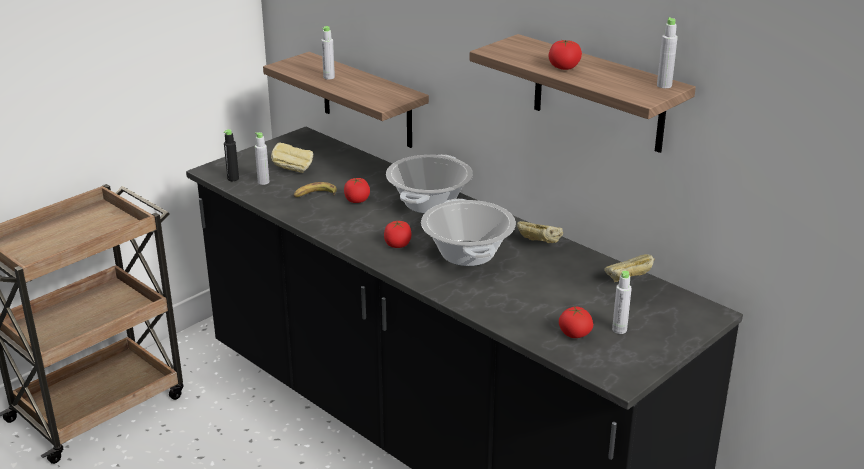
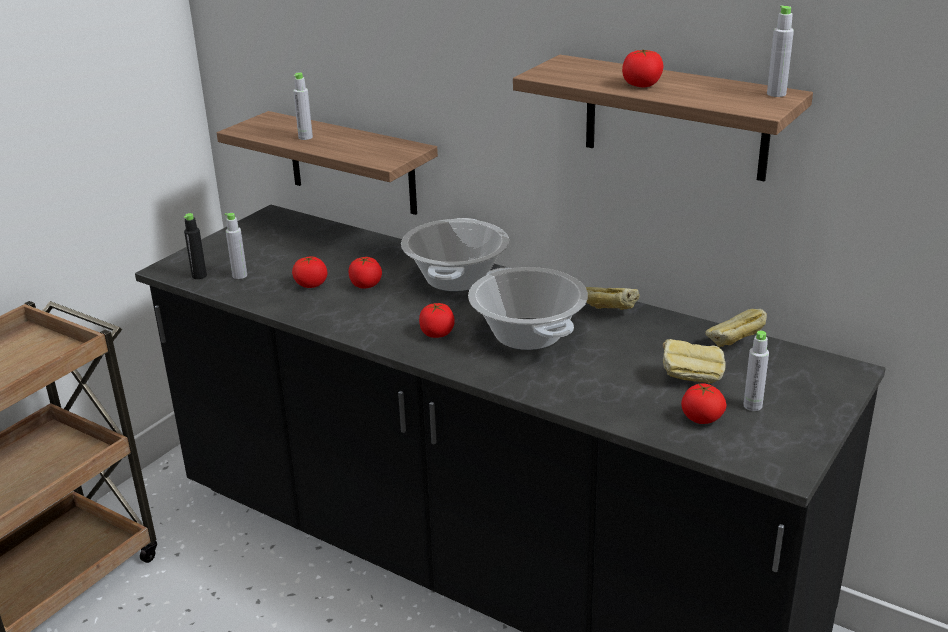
camera: 10 degrees left, 0 degrees up
bread [271,142,313,173] -> bread moved to [663,339,725,384]
banana [294,182,337,197] -> tomato [292,256,328,288]

